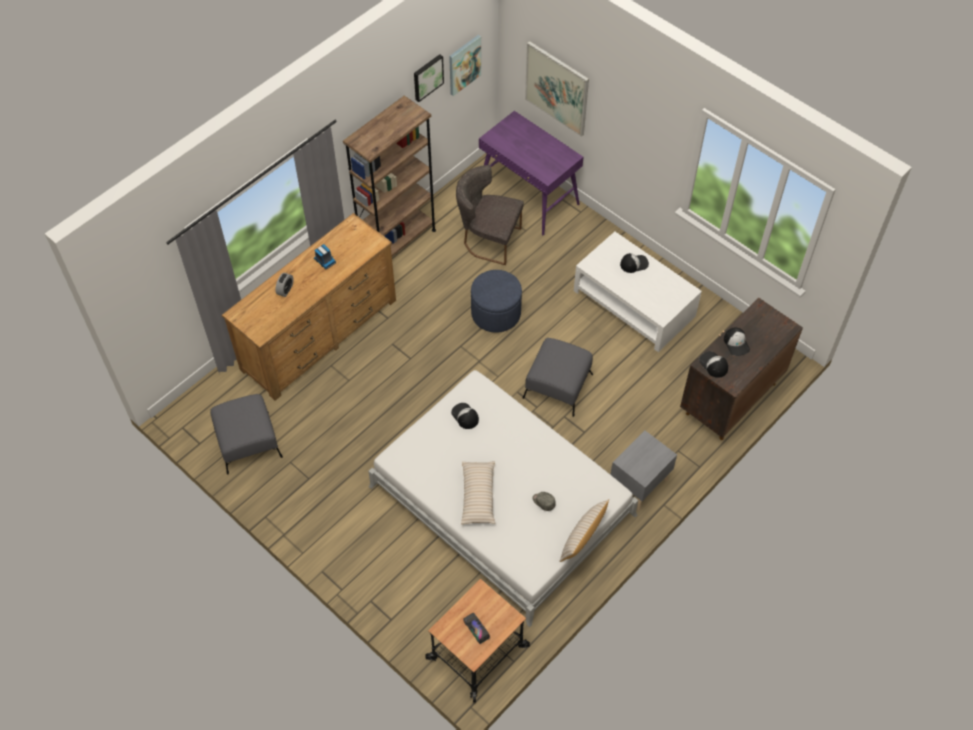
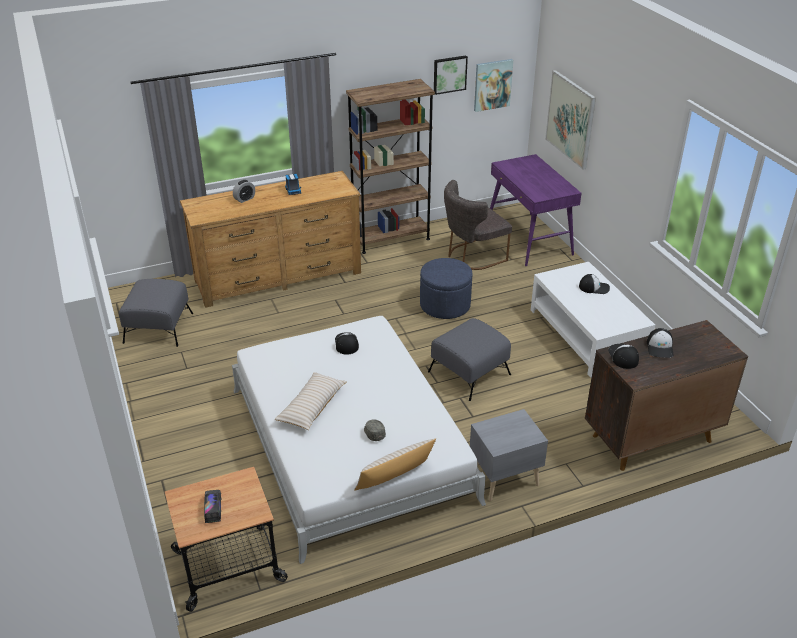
camera: 25 degrees right, 20 degrees down
grey chair [456,165,524,265] -> grey chair turned 75 degrees counterclockwise [444,180,512,270]

